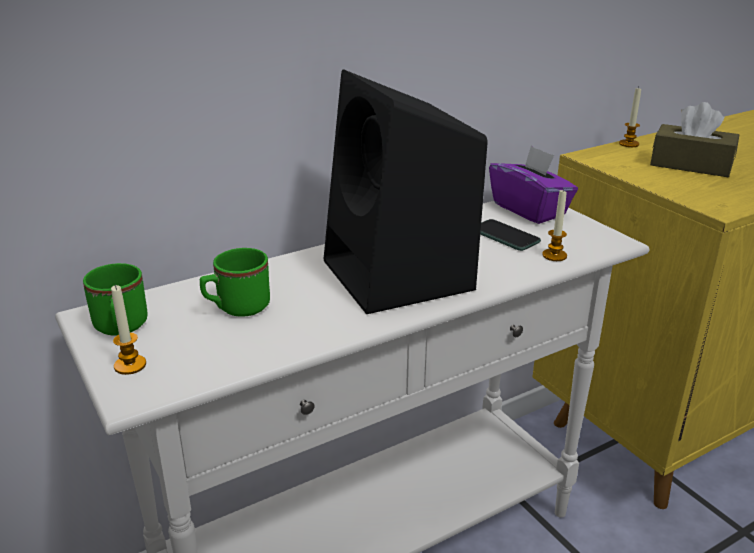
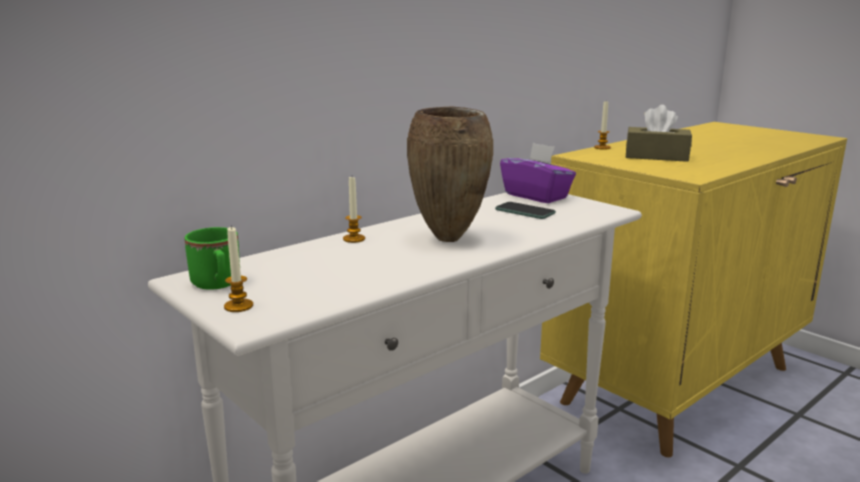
camera: 10 degrees left, 10 degrees down
green mug [200,248,270,317] -> none
black speaker [324,69,488,314] -> brown vase [407,106,493,242]
candle [542,189,567,261] -> candle moved to [343,177,365,243]

